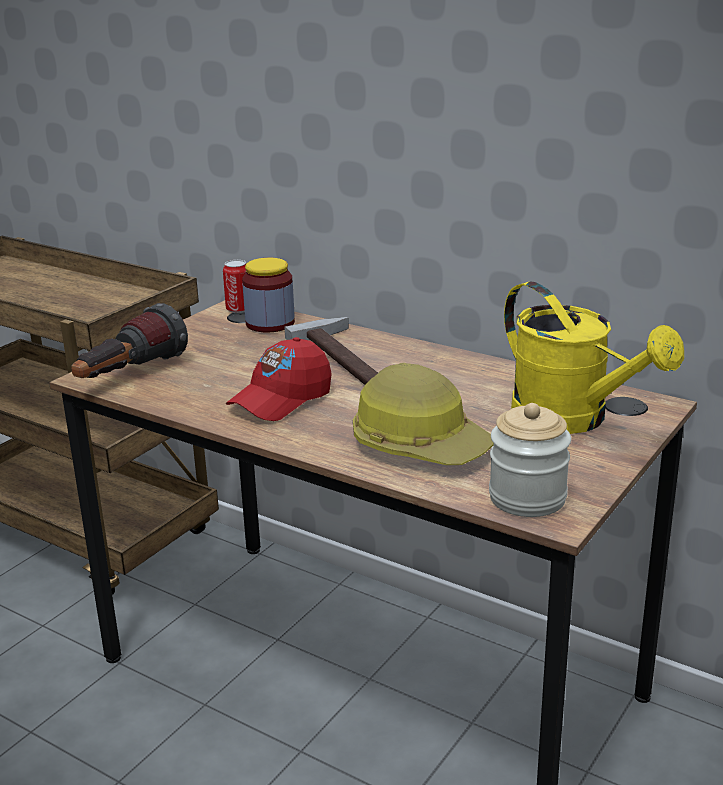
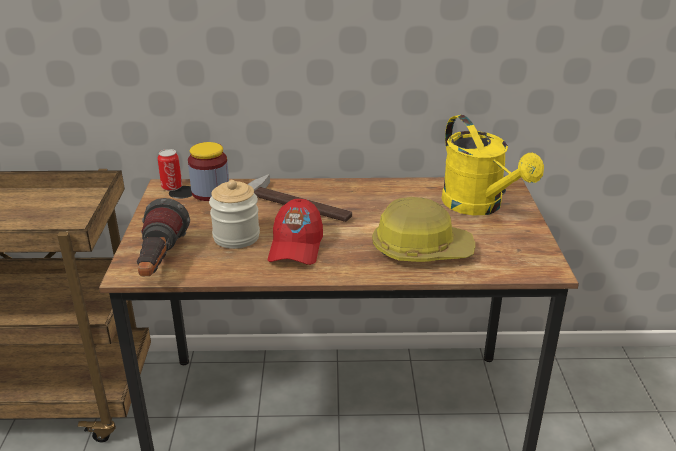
camera: 35 degrees left, 5 degrees up
jar [489,403,571,517] -> jar moved to [209,180,260,249]
yellow watering can [504,281,684,434] -> yellow watering can turned 45 degrees clockwise [442,115,544,215]

